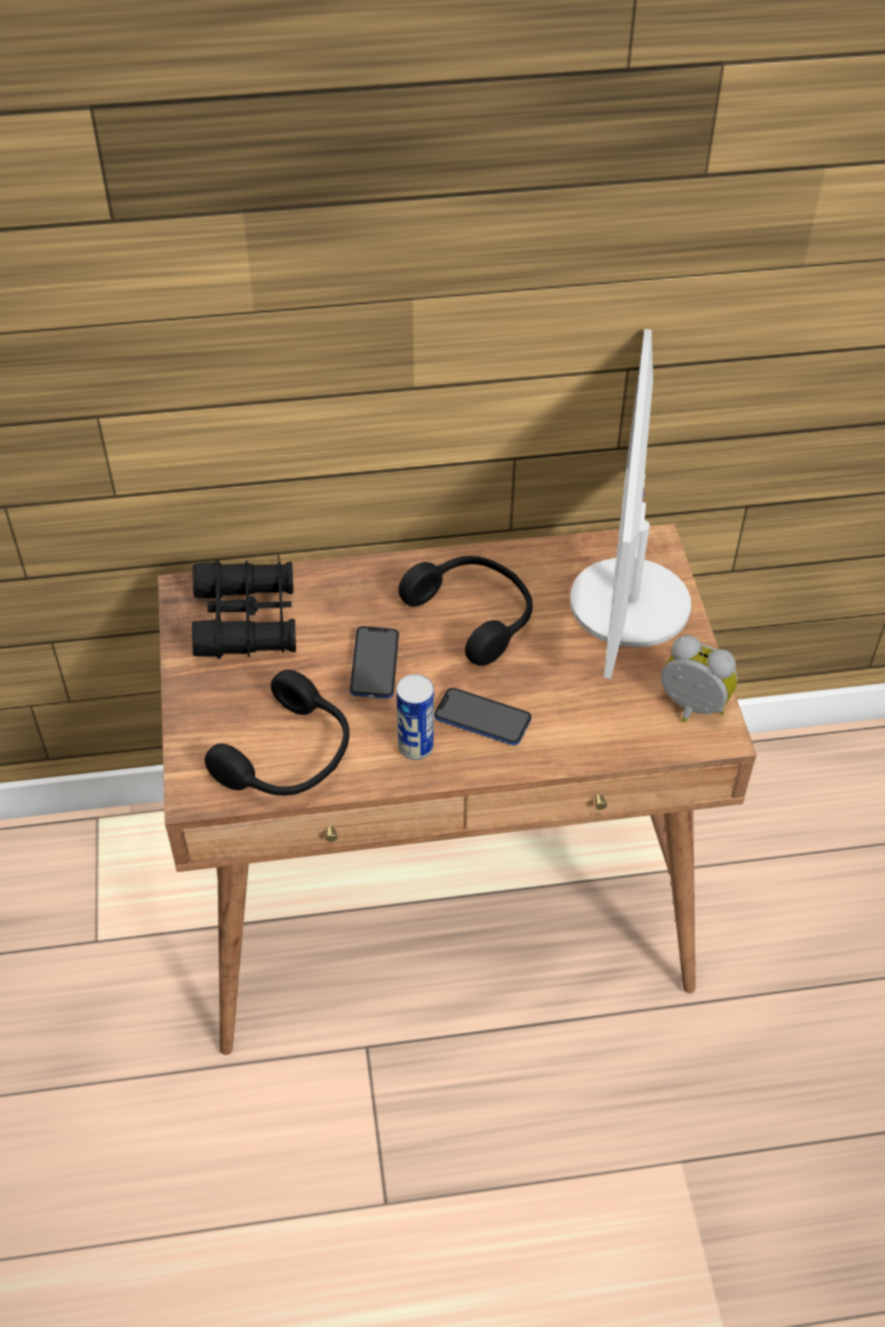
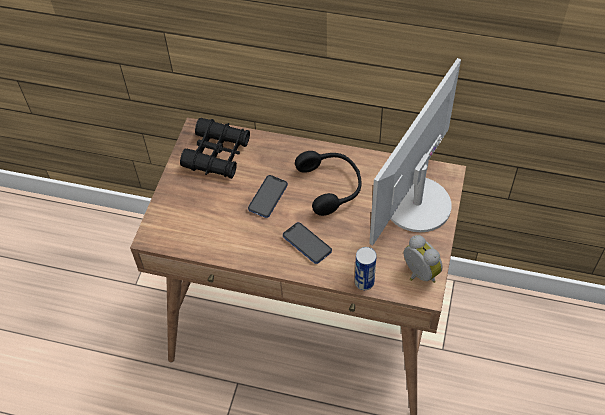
camera: 25 degrees right, 5 degrees up
black headphones [205,670,350,796] -> none
can [396,674,434,760] -> can moved to [355,247,377,290]

